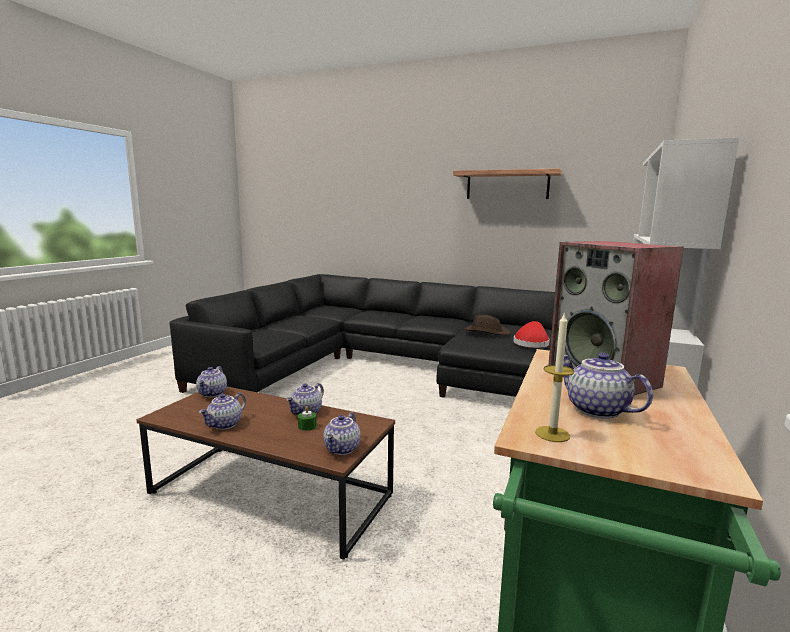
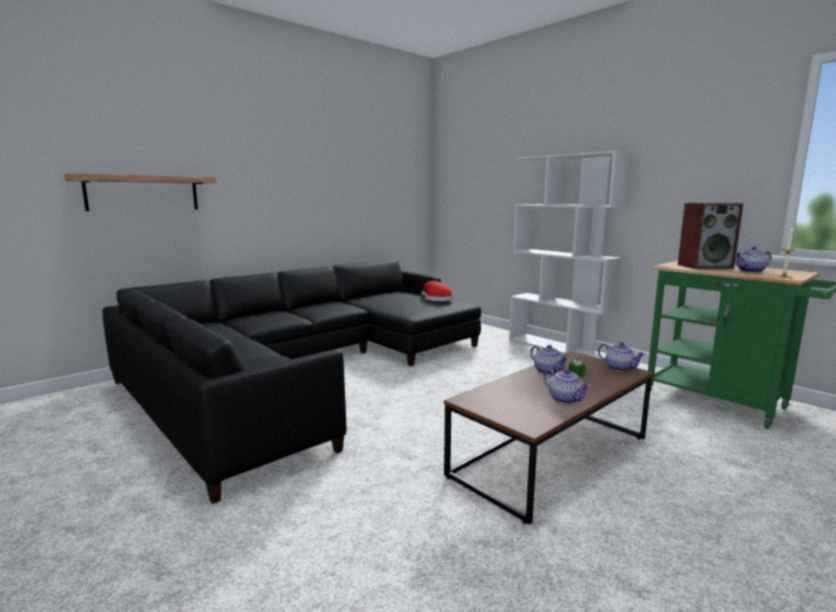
camera: 65 degrees left, 0 degrees up
teapot [196,366,227,397] -> none
shelf [453,168,562,199] -> shelf moved to [64,173,216,211]
brown hat [464,315,511,335] -> none

